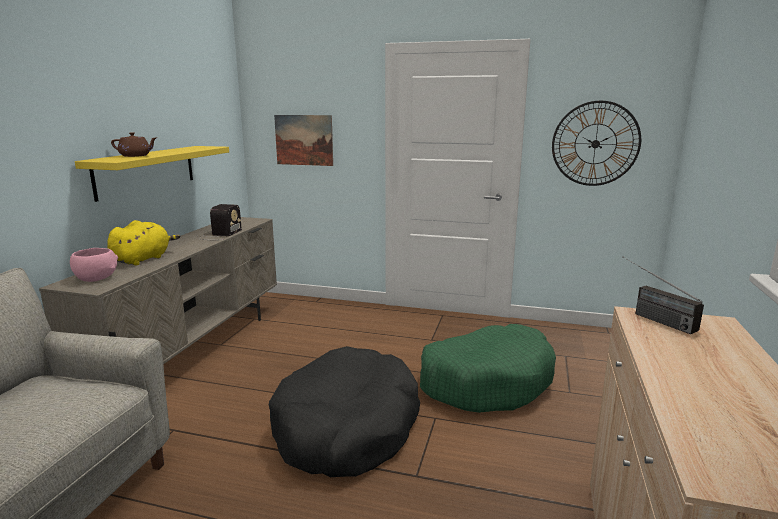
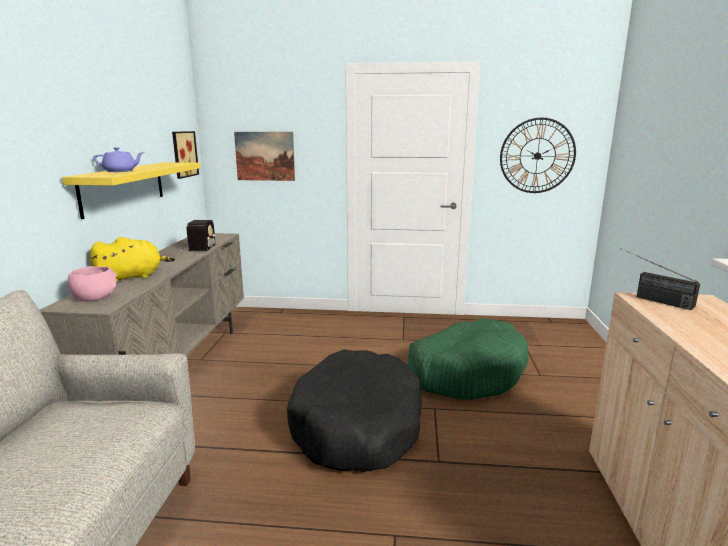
camera: 10 degrees left, 0 degrees up
yellow plush toy [107,220,181,265] -> yellow plush toy turned 45 degrees clockwise [89,237,175,282]
brown teapot [111,132,156,157] -> purple teapot [93,147,144,172]
none -> picture [172,131,199,179]

